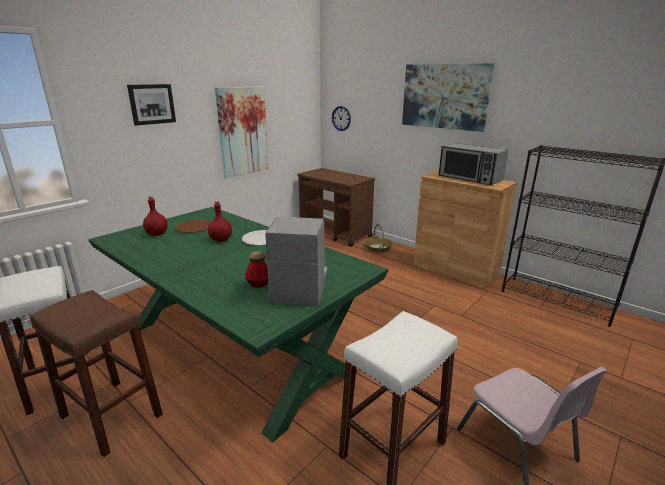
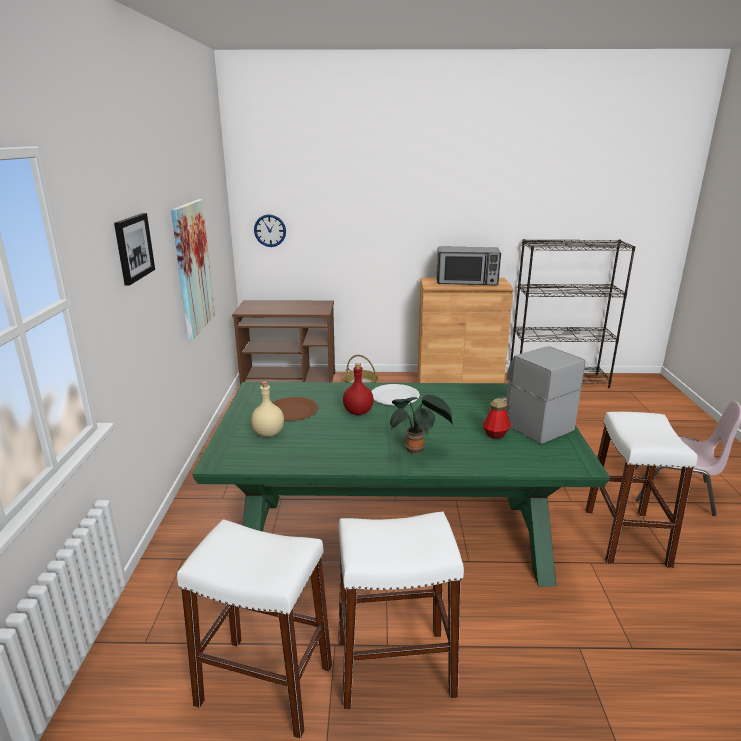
camera: 40 degrees left, 0 degrees up
brown stool [30,290,163,457] -> white stool [338,511,464,709]
red bottle [143,196,168,236] -> beige bottle [251,381,284,437]
picture [402,63,494,132] -> none
none -> potted plant [390,395,453,454]

